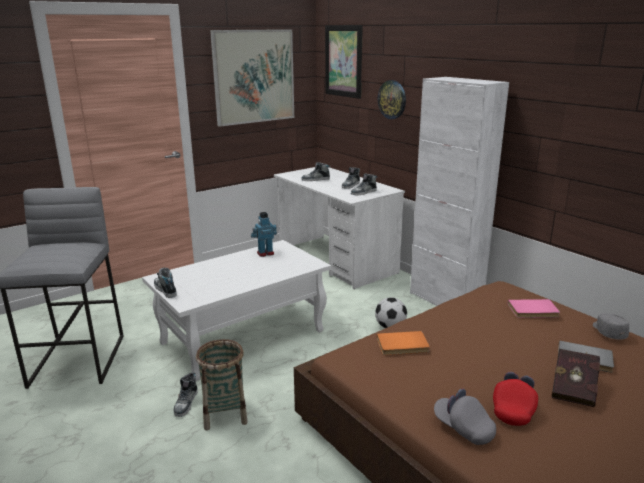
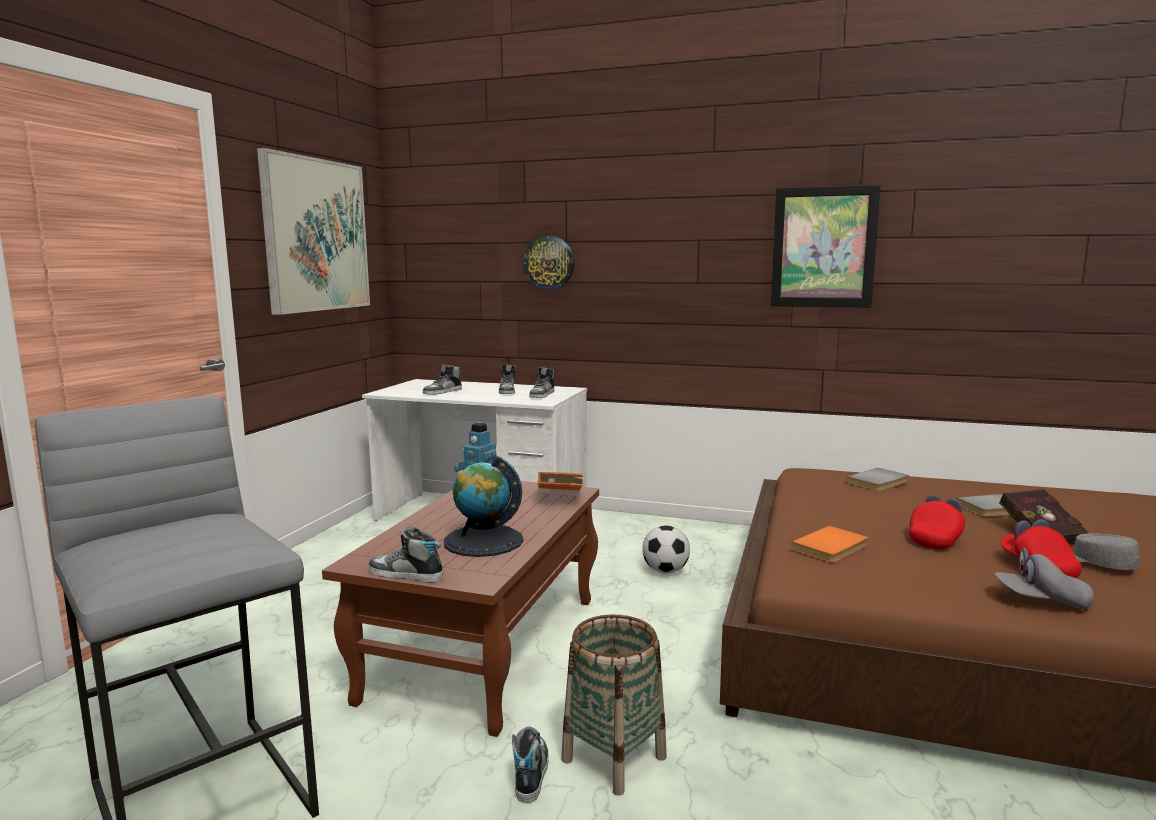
camera: 35 degrees left, 10 degrees down
white coffee table [142,240,331,381] -> brown coffee table [322,481,599,737]
shoe [174,373,198,417] -> shoe turned 150 degrees counterclockwise [512,727,549,803]
picture [325,25,363,99] -> picture moved to [771,185,880,308]
white cabinet [410,77,509,306] -> none
pink book [508,299,560,318] -> grey book [846,468,909,491]
grey cap [593,313,629,339] -> grey cap moved to [1073,533,1140,570]
none -> globe [444,456,524,557]
none -> orange book [538,472,583,490]
none -> red cap [909,495,965,549]

